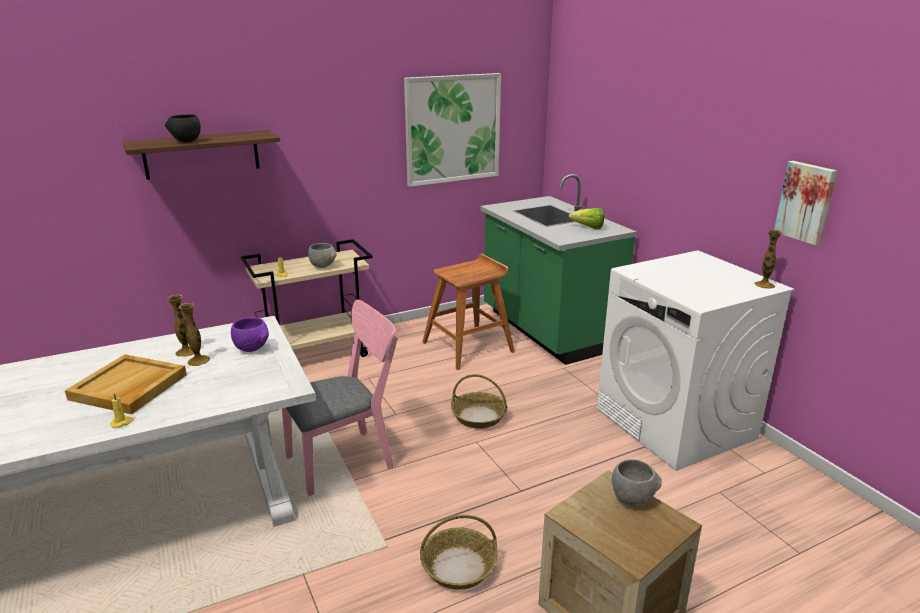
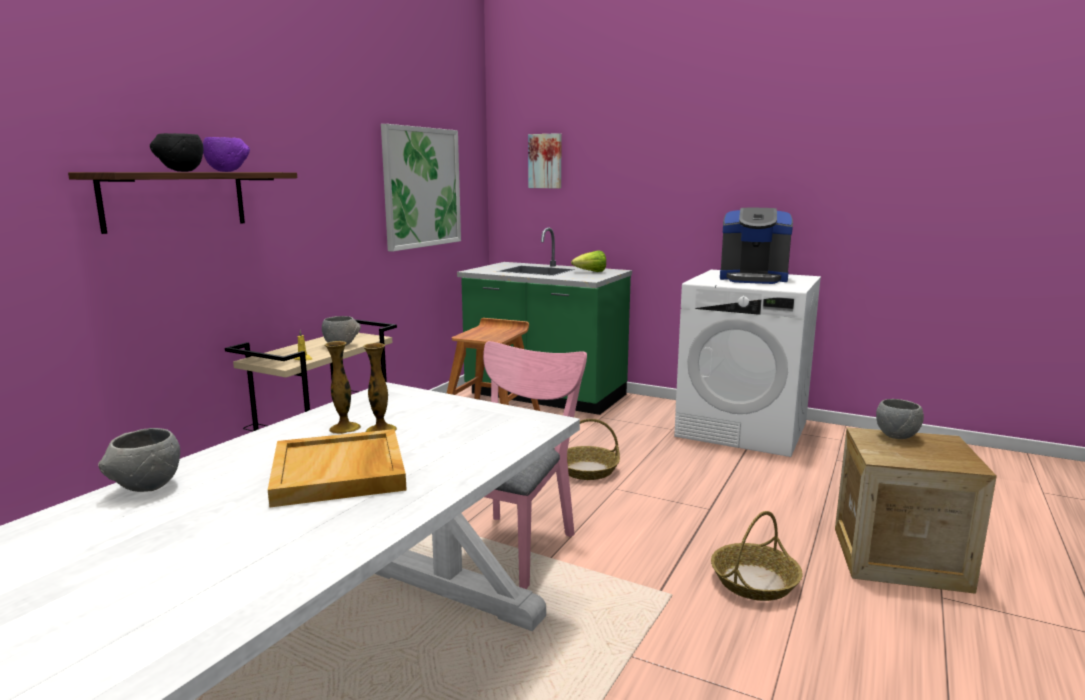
camera: 35 degrees left, 10 degrees down
yellow candle [110,393,134,428] -> none
purple bowl [231,317,269,352] -> purple bowl moved to [203,137,250,172]
vase [754,230,783,289] -> none
picture [774,161,837,245] -> picture moved to [528,133,562,188]
none -> grey bowl [98,428,180,492]
none -> coffee machine [720,208,793,284]

